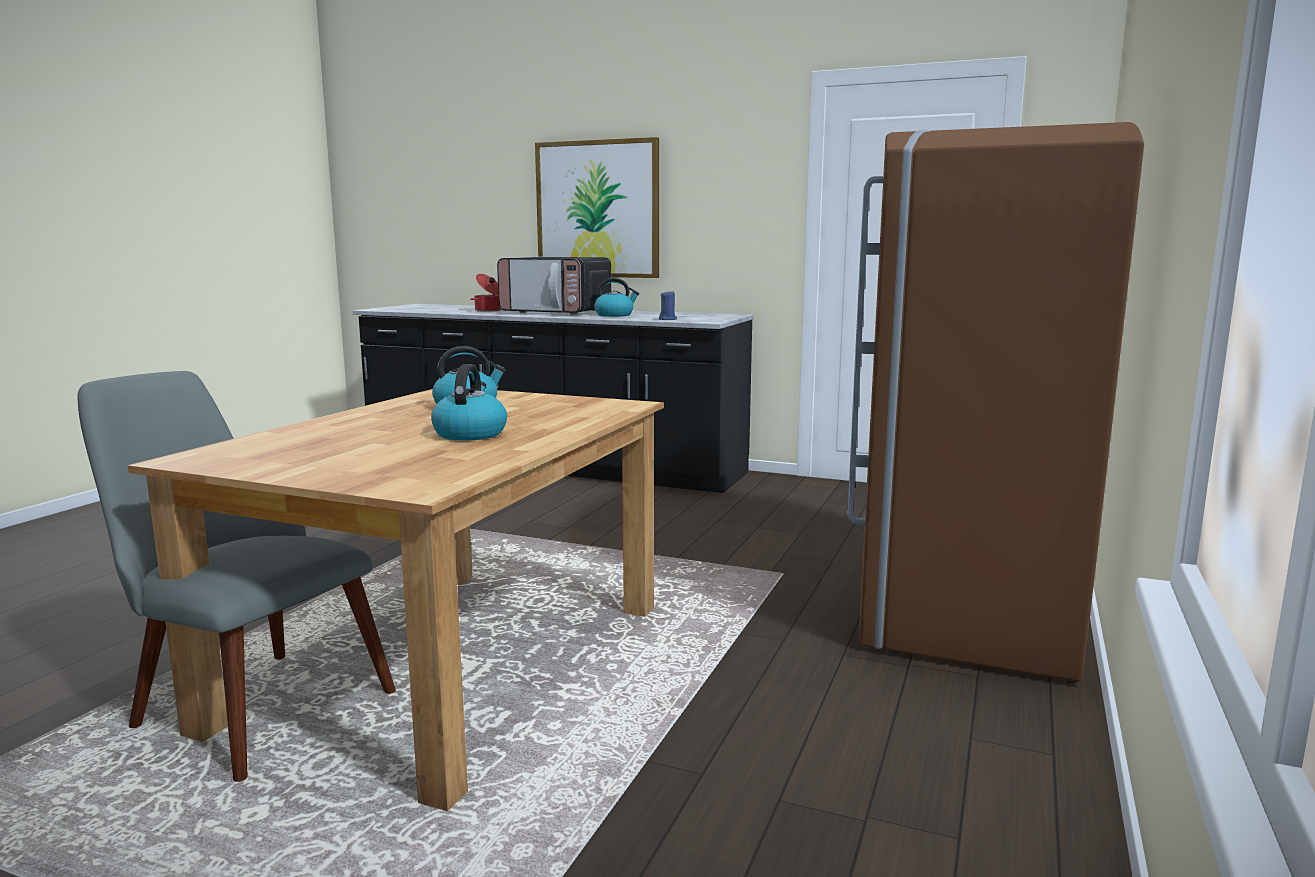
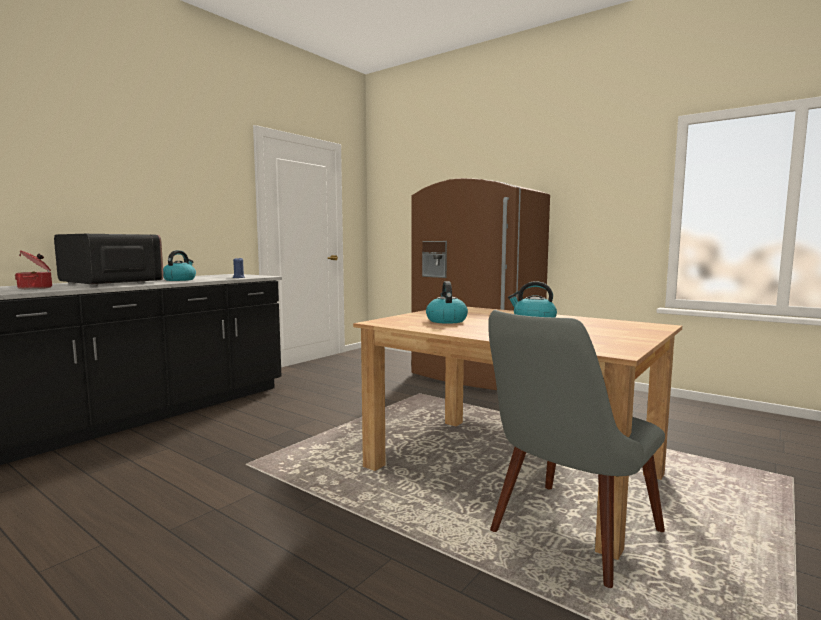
camera: 75 degrees left, 5 degrees down
microwave [497,257,611,314] -> microwave turned 90 degrees counterclockwise [54,234,164,286]
picture [535,137,659,278] -> none

